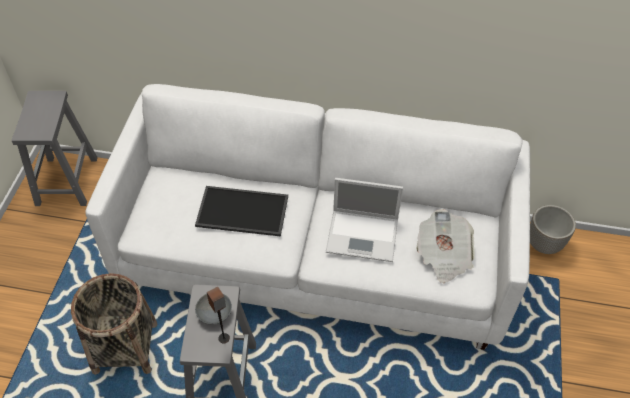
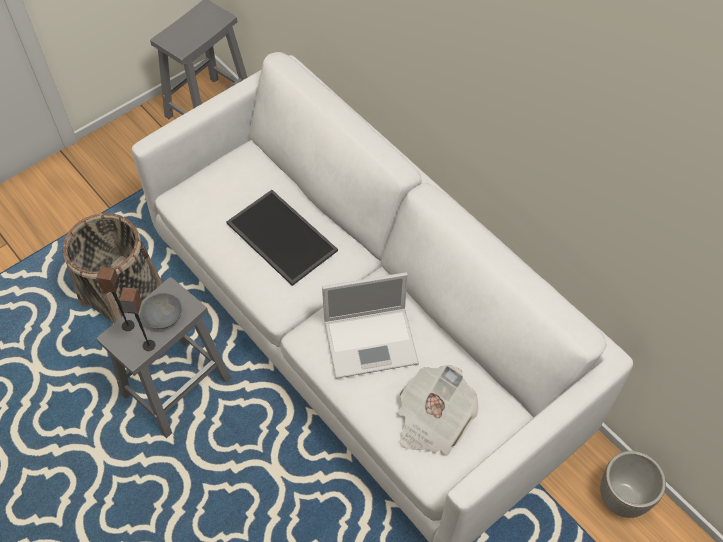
camera: 40 degrees right, 5 degrees up
laptop [326,178,403,262] -> laptop turned 60 degrees counterclockwise [322,272,419,379]
none -> speaker [96,266,135,331]

